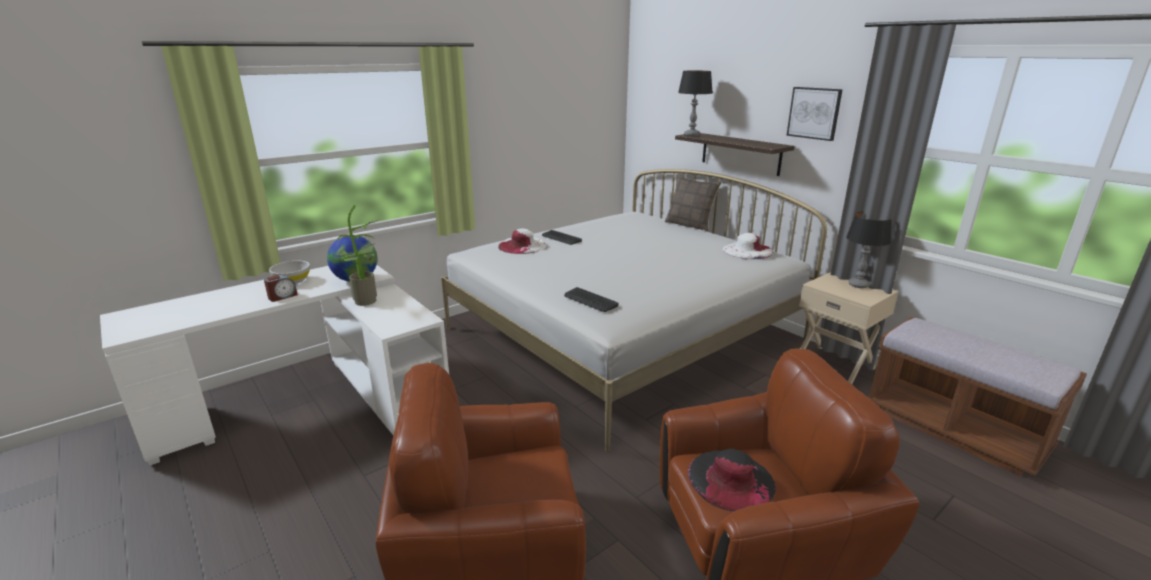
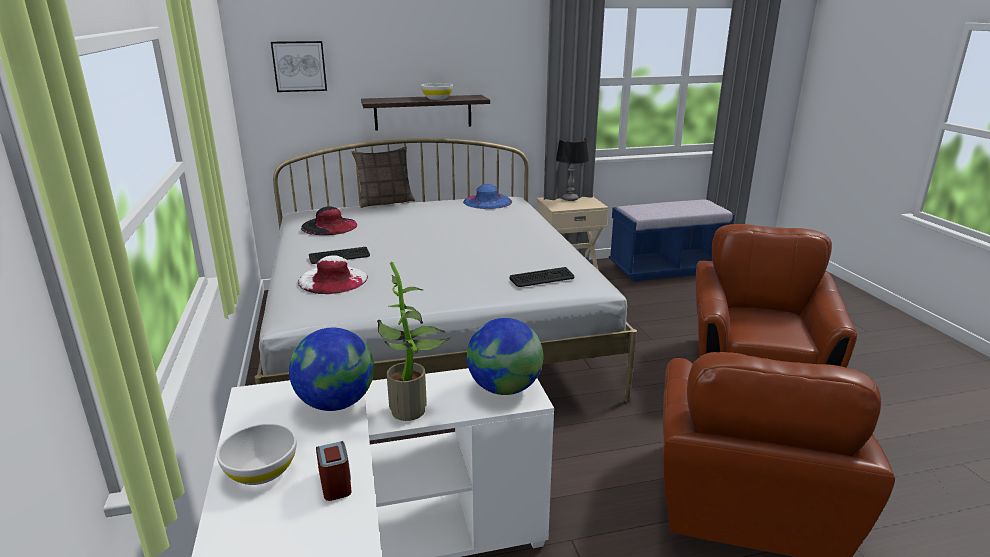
camera: 65 degrees left, 0 degrees up
table lamp [678,71,713,136] -> none
black hat [688,449,776,511] -> black hat moved to [301,206,357,235]
white hat [722,233,773,259] -> blue hat [463,184,512,209]
picture [787,87,843,141] -> picture moved to [271,41,327,92]
brown bench [868,317,1087,477] -> blue bench [609,199,735,281]
none -> white bowl [421,83,453,100]
none -> globe [467,318,543,395]

